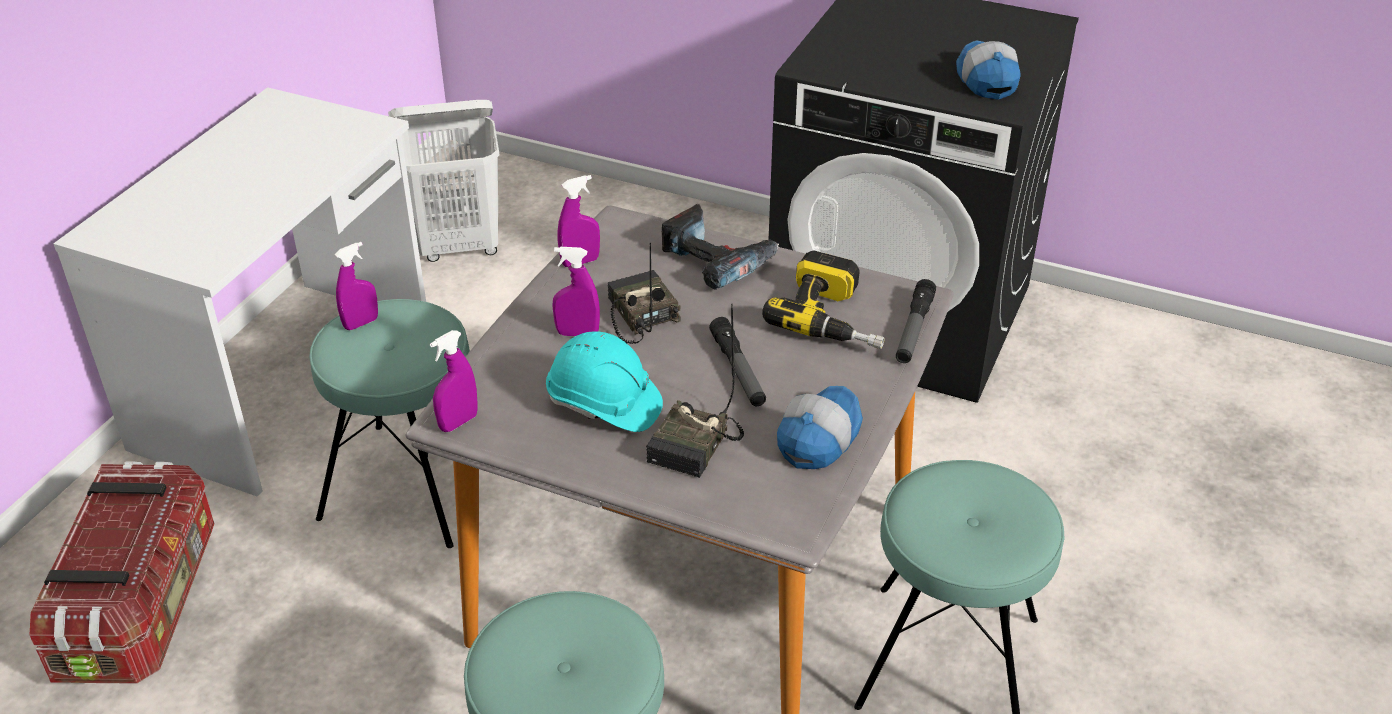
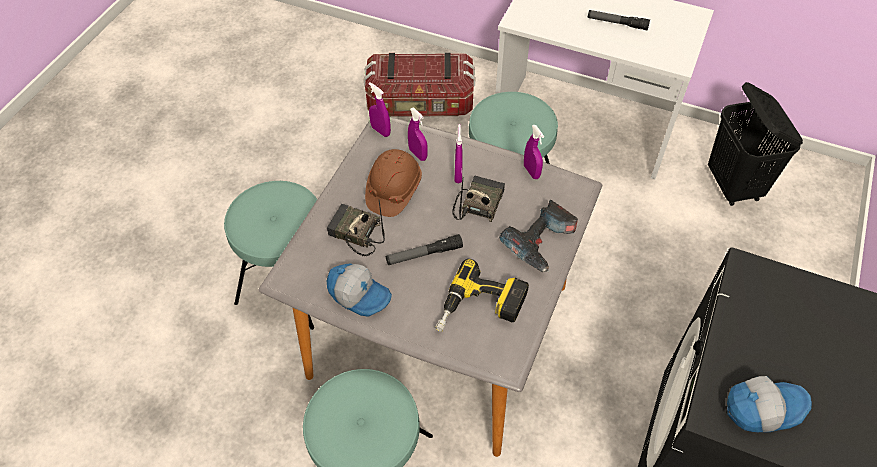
camera: 90 degrees right, 15 degrees up
purple spray bottle [335,242,378,330] -> purple spray bottle moved to [408,107,428,161]
white laundry basket [388,100,500,262] -> black laundry basket [708,82,803,206]
turquoise hard hat [546,331,663,432] -> brown hard hat [365,149,422,217]
radio [608,242,681,344] -> radio turned 45 degrees counterclockwise [452,176,505,222]
flashlight [896,279,936,363] -> flashlight moved to [588,10,650,30]

